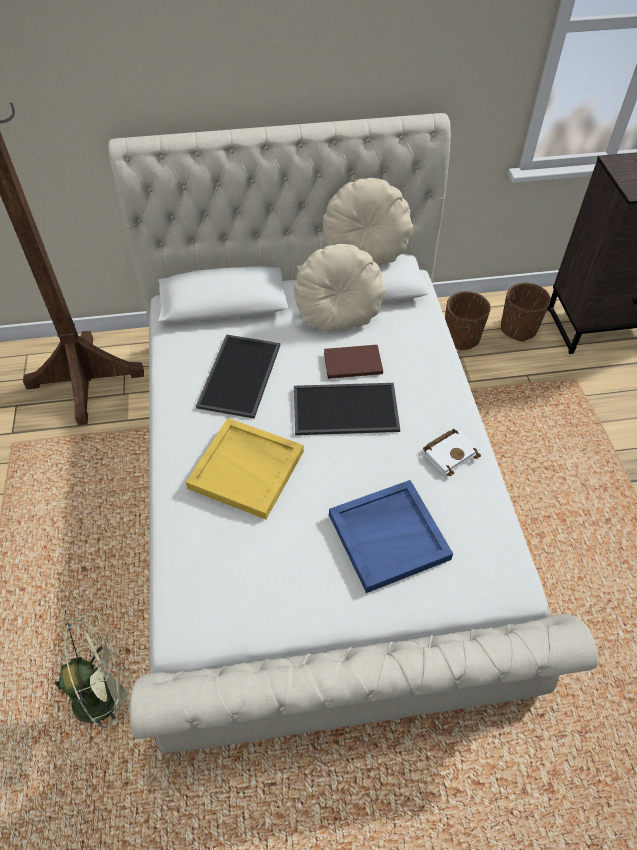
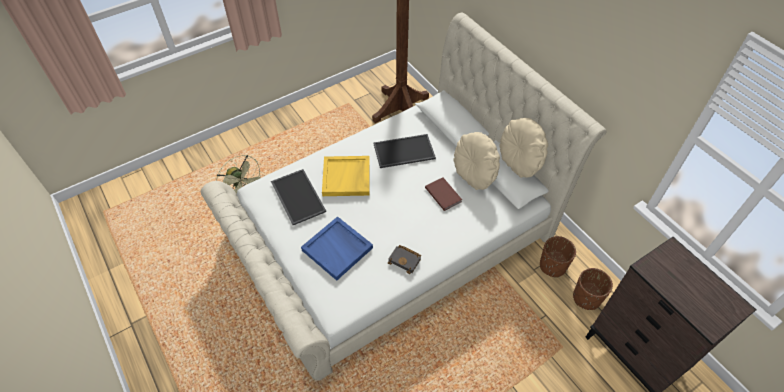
camera: 65 degrees right, 0 degrees up
tray [294,383,400,435] -> tray moved to [271,169,326,225]
white book [423,429,481,476] -> black book [388,245,421,274]

